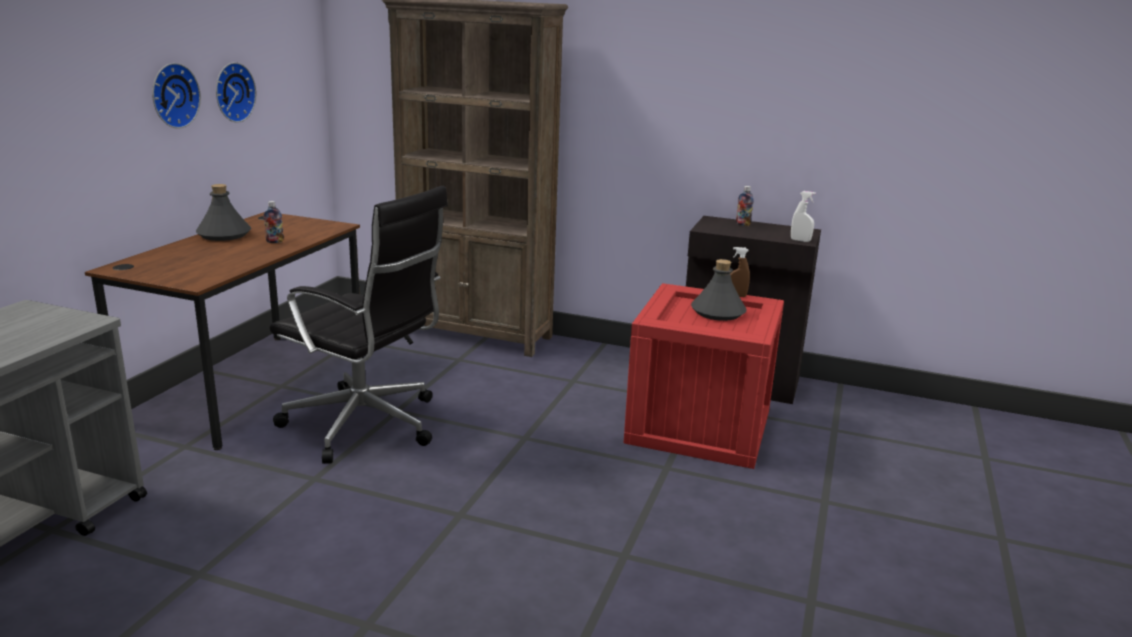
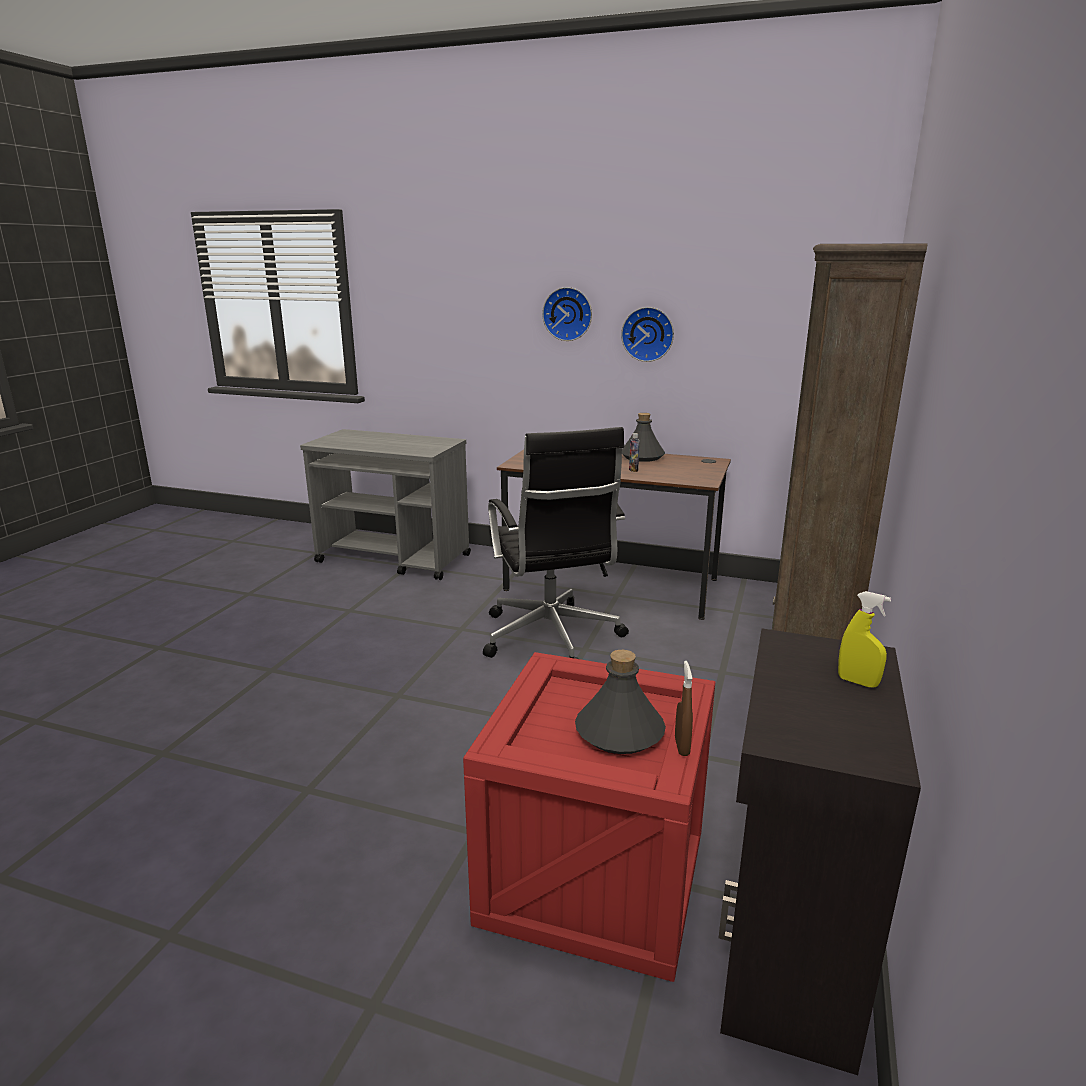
camera: 90 degrees right, 0 degrees up
wall clock [216,62,256,123] -> wall clock moved to [542,287,592,341]
black office chair [270,186,448,464] -> black office chair turned 45 degrees counterclockwise [483,427,629,659]
bottle [736,186,754,226] -> yellow spray bottle [838,591,891,688]
white spray bottle [791,191,816,242] -> none

